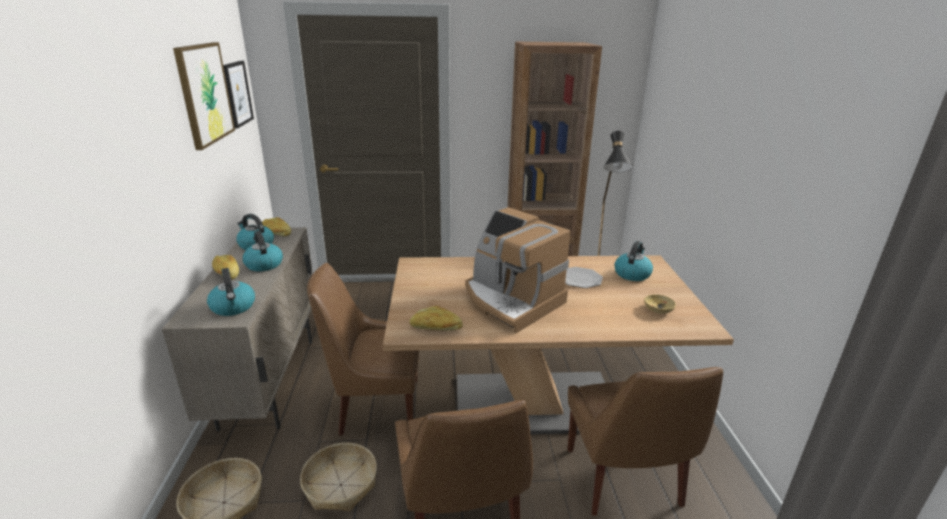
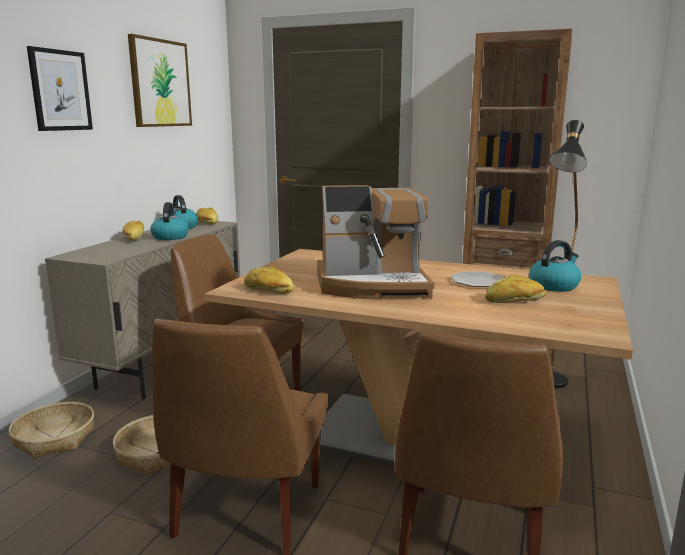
camera: 25 degrees right, 10 degrees down
kettle [207,268,255,316] -> none
picture [223,61,254,129] -> picture moved to [27,46,93,131]
coffee machine [465,207,571,333] -> coffee machine turned 75 degrees counterclockwise [317,185,435,299]
beige bowl [644,294,676,314] -> none
none -> bread [485,274,546,303]

